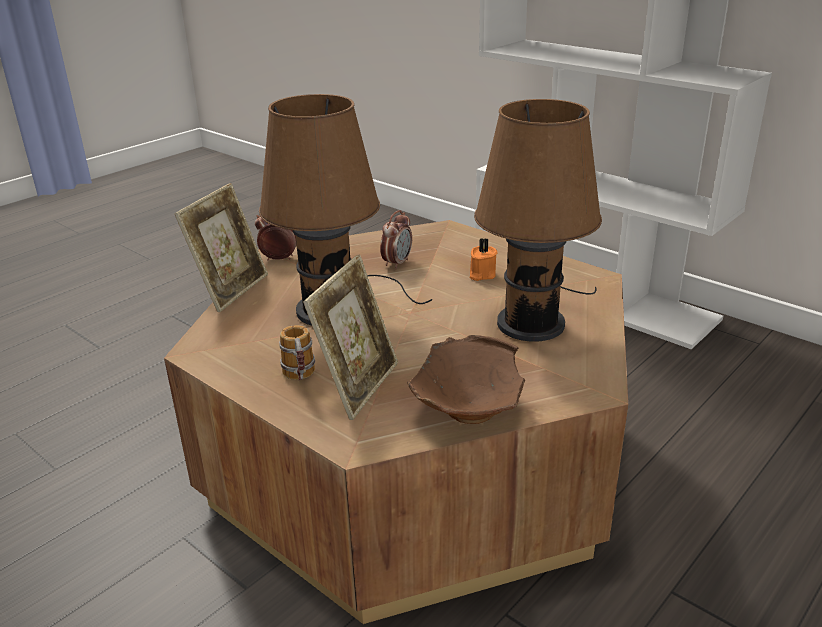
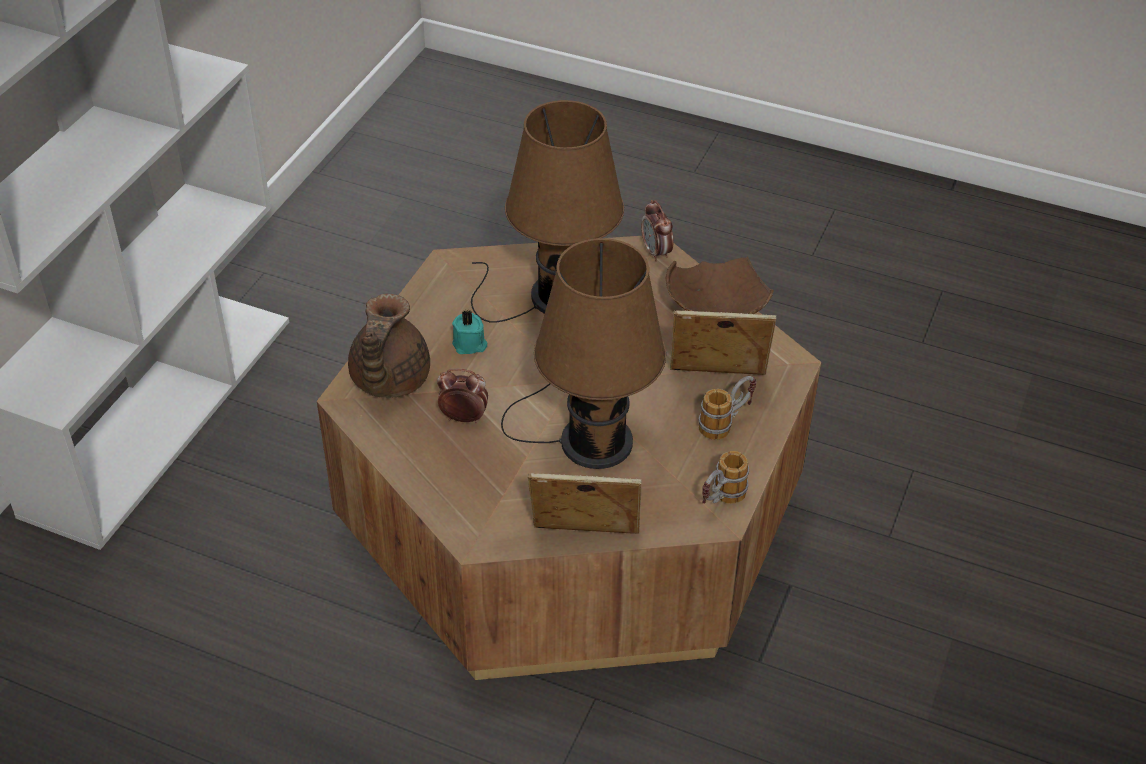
camera: 110 degrees left, 15 degrees up
alarm clock [255,215,296,261] -> alarm clock moved to [641,200,673,262]
orange candle [470,238,498,281] -> turquoise candle [452,310,487,354]
none -> brown teapot [348,294,430,398]
none -> mug [702,451,749,504]

